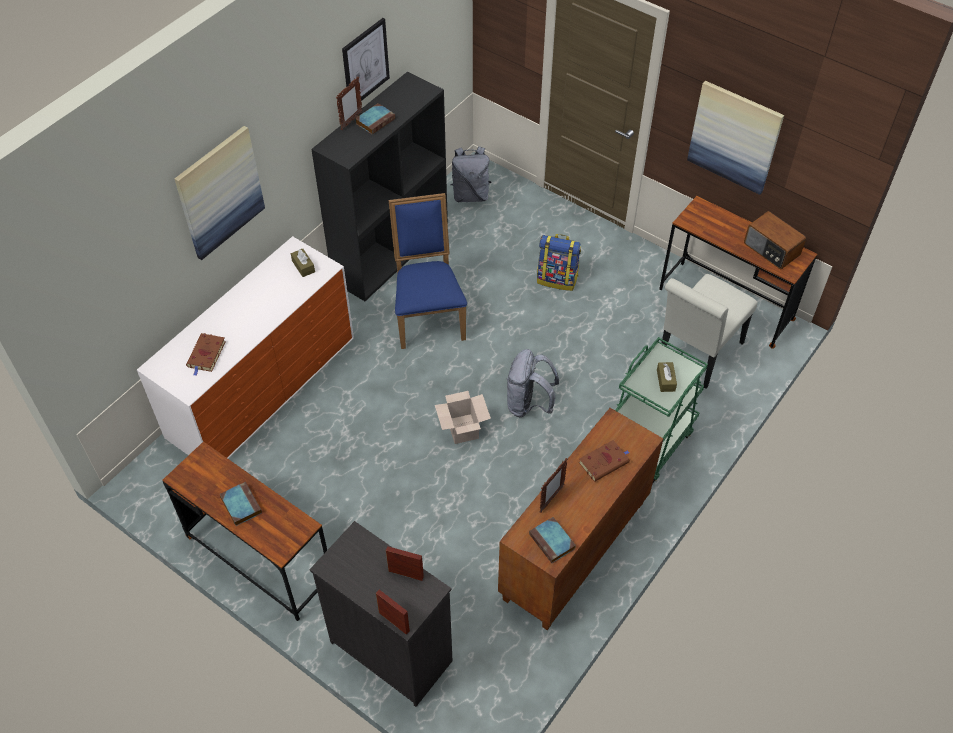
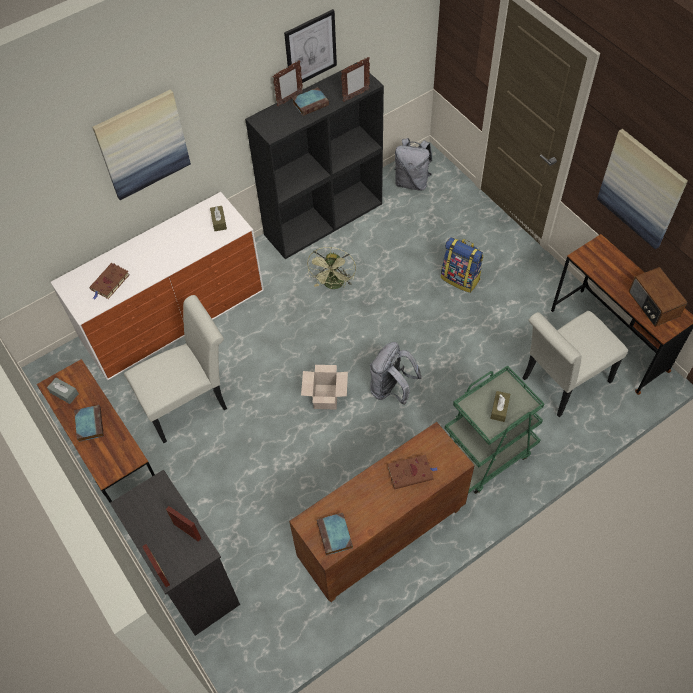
camera: 20 degrees right, 5 degrees up
blue chair [389,193,467,349] -> green fan [307,247,356,289]
picture frame [540,458,568,513] -> picture frame moved to [341,57,370,102]
none -> grey tissue box [47,378,79,404]
none -> white chair [124,295,227,443]

